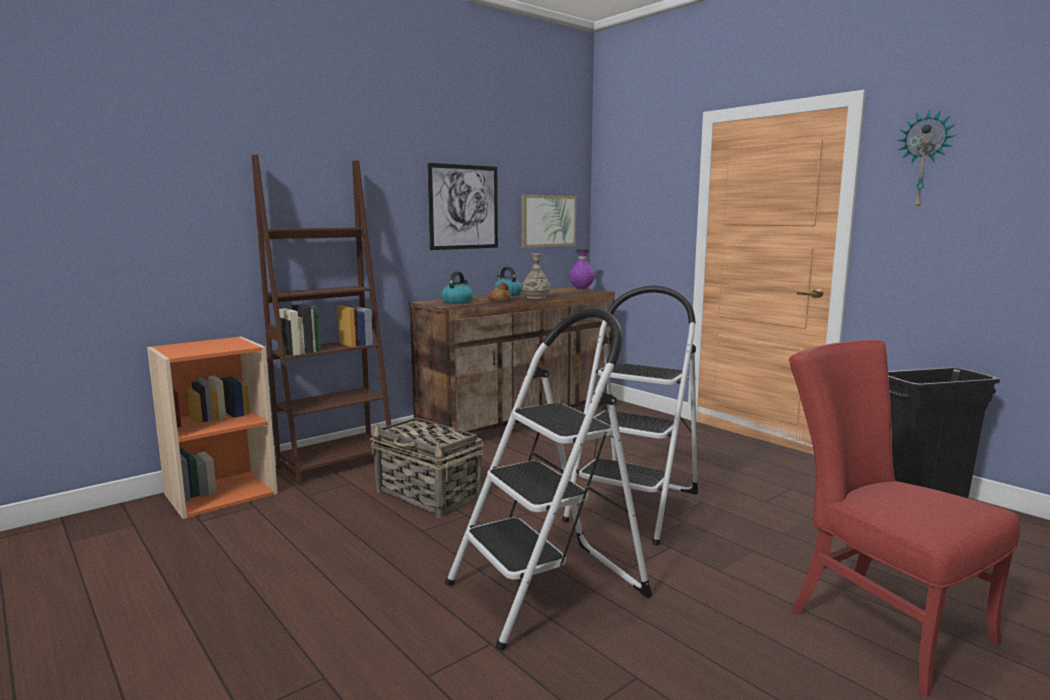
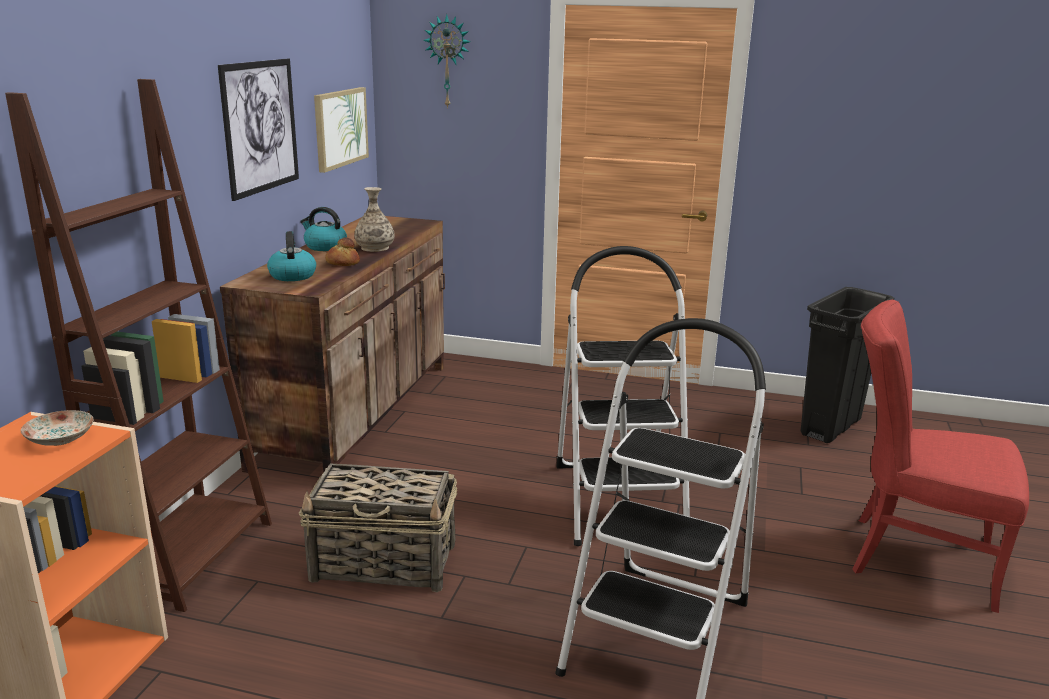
camera: 35 degrees left, 10 degrees up
purple vase [569,249,595,289] -> none
wall clock [897,110,956,210] -> wall clock moved to [423,14,470,109]
none -> plate [21,410,94,446]

